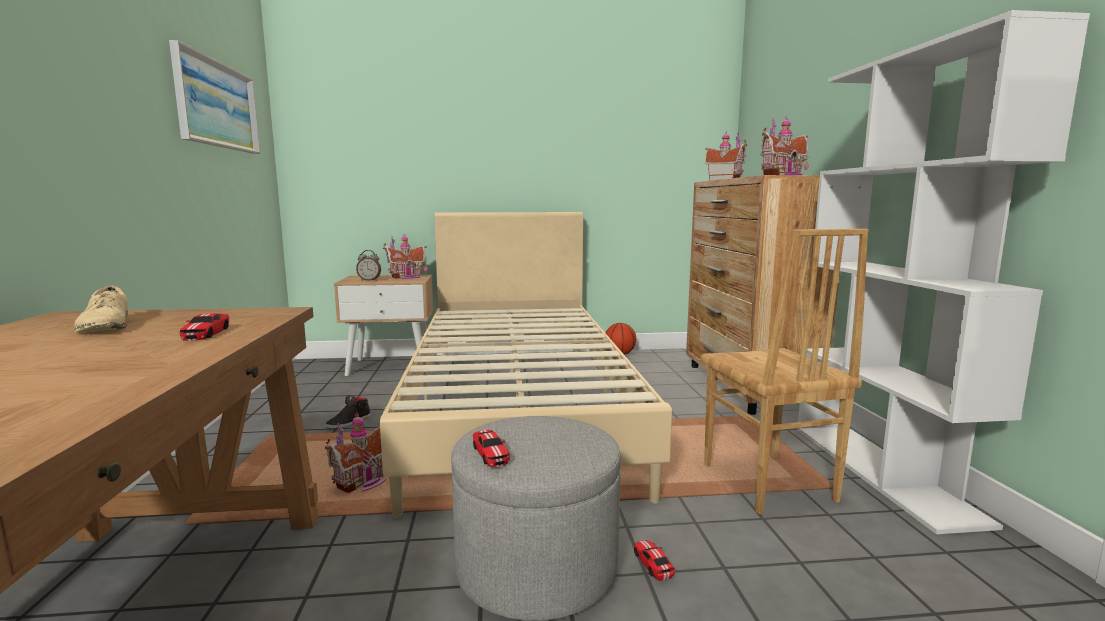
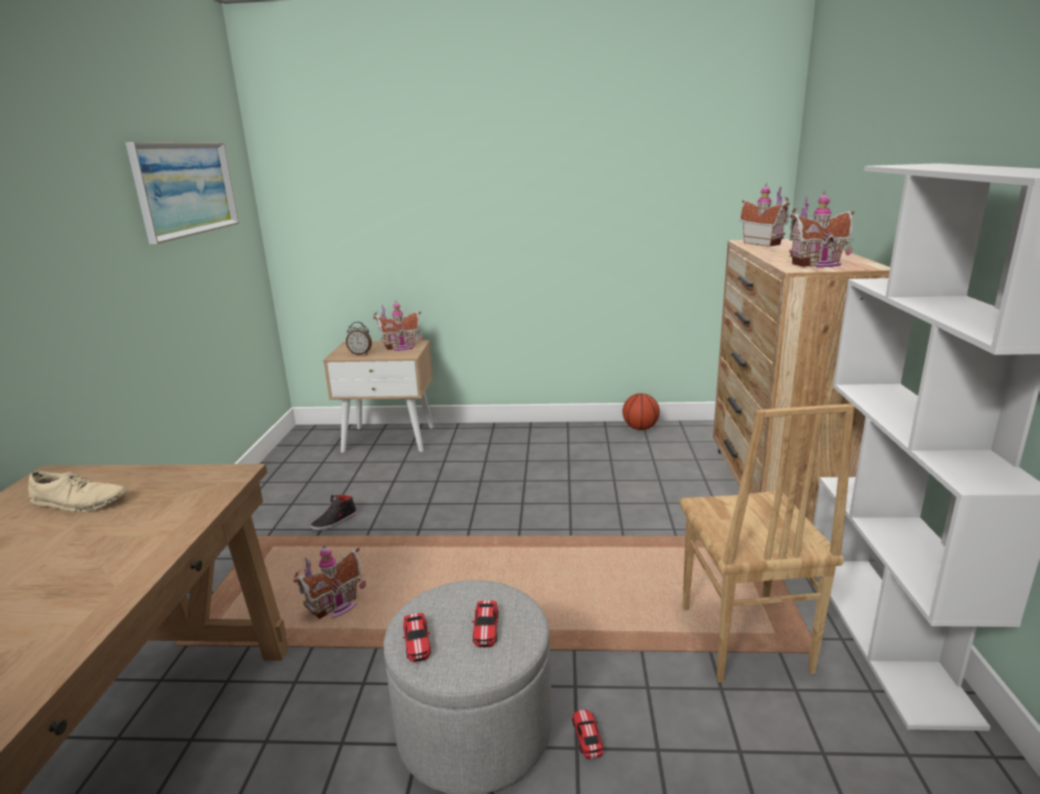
camera: 10 degrees right, 10 degrees up
beige shoe [74,285,128,332] -> beige shoe turned 60 degrees counterclockwise [28,471,127,512]
toy car [180,314,229,341] -> toy car moved to [472,600,498,648]
beige bed [380,212,672,518] -> none

